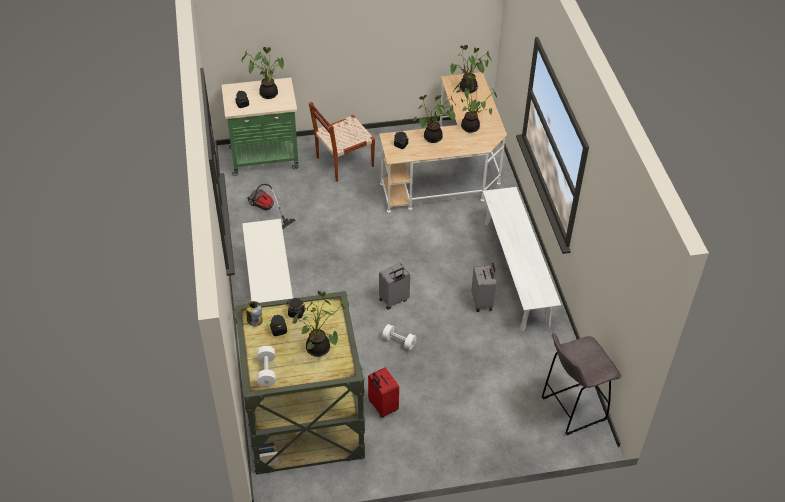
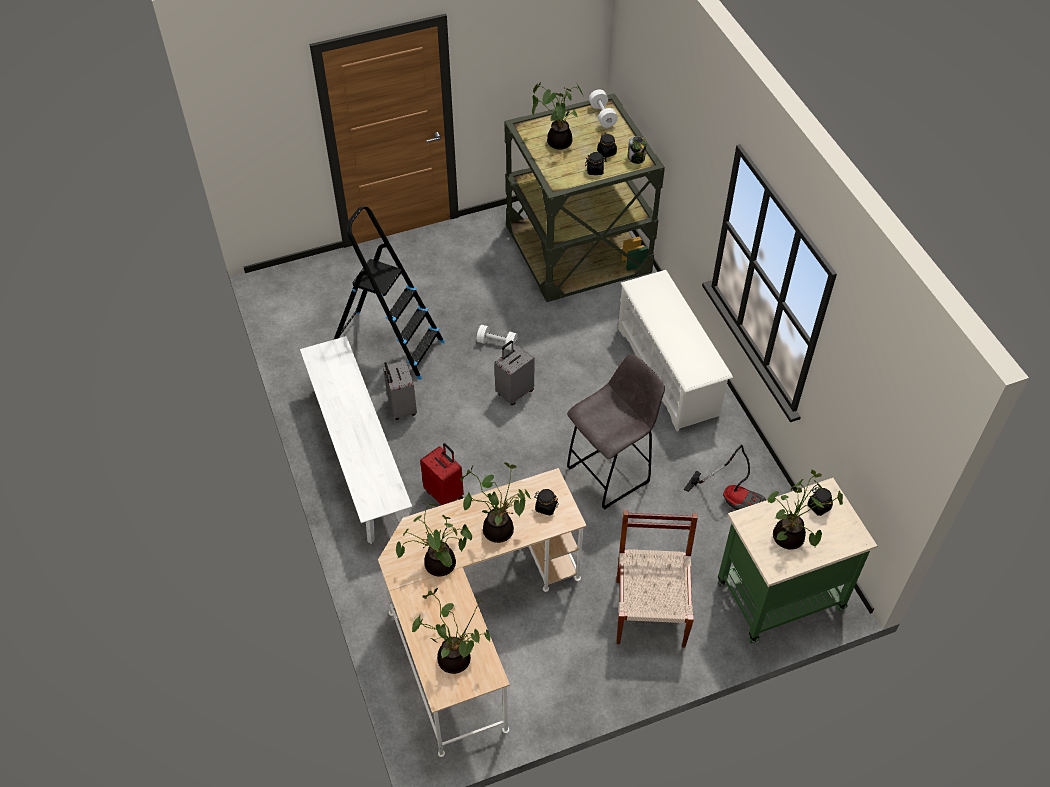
camera: 170 degrees right, 5 degrees up
chair [309,102,375,182] -> chair turned 45 degrees counterclockwise [616,510,698,648]
red suitcase [368,367,399,418] -> red suitcase moved to [420,443,464,505]
grey stool [542,333,621,435] -> grey stool moved to [567,354,665,510]
none -> black step ladder [334,206,445,380]

